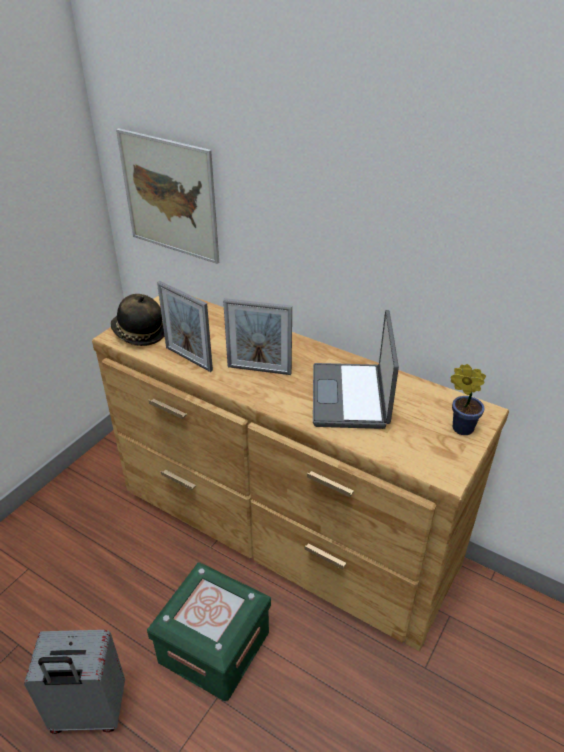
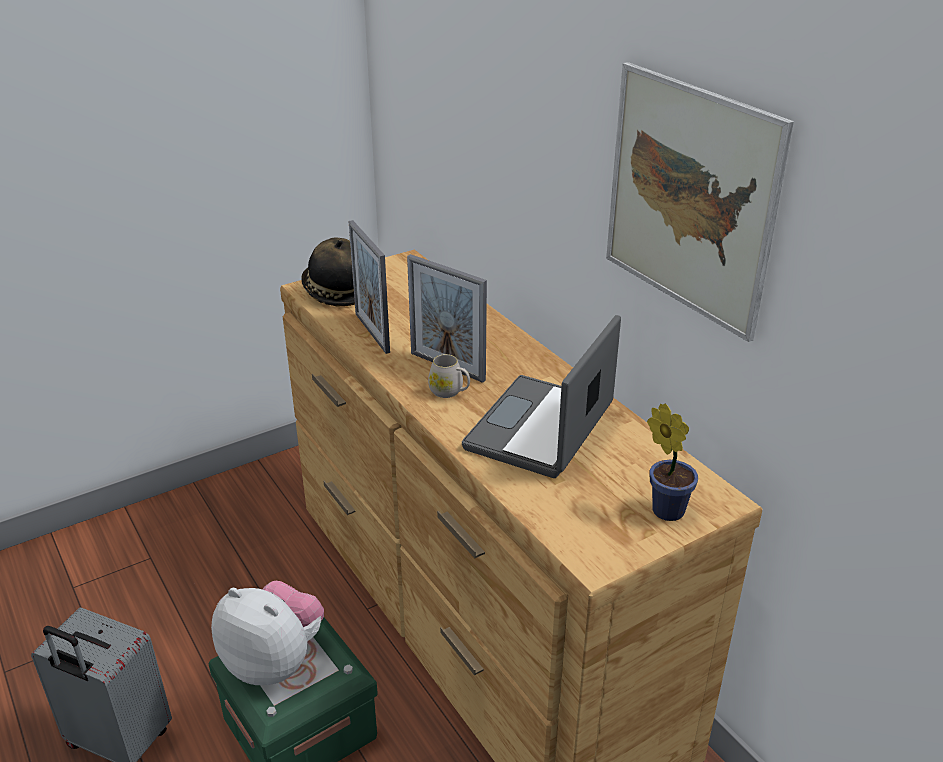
camera: 25 degrees right, 5 degrees down
picture [116,128,219,264] -> picture moved to [606,62,794,342]
none -> plush toy [211,581,324,685]
none -> white mug [428,354,470,398]

